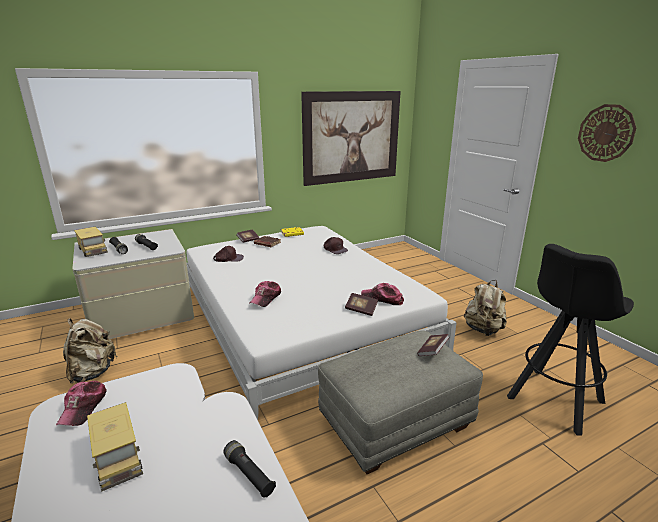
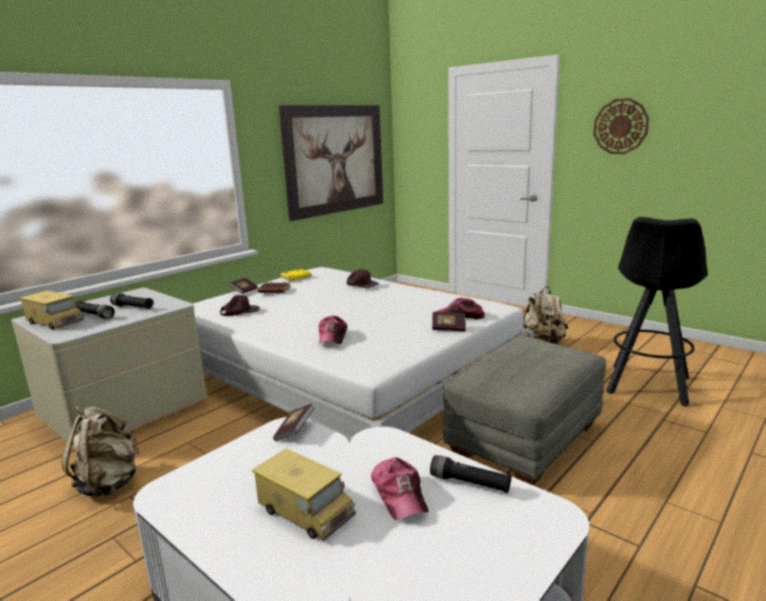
camera: 20 degrees left, 5 degrees down
cap [56,381,107,426] -> cap moved to [371,457,428,520]
book [417,334,450,356] -> book moved to [273,403,314,441]

